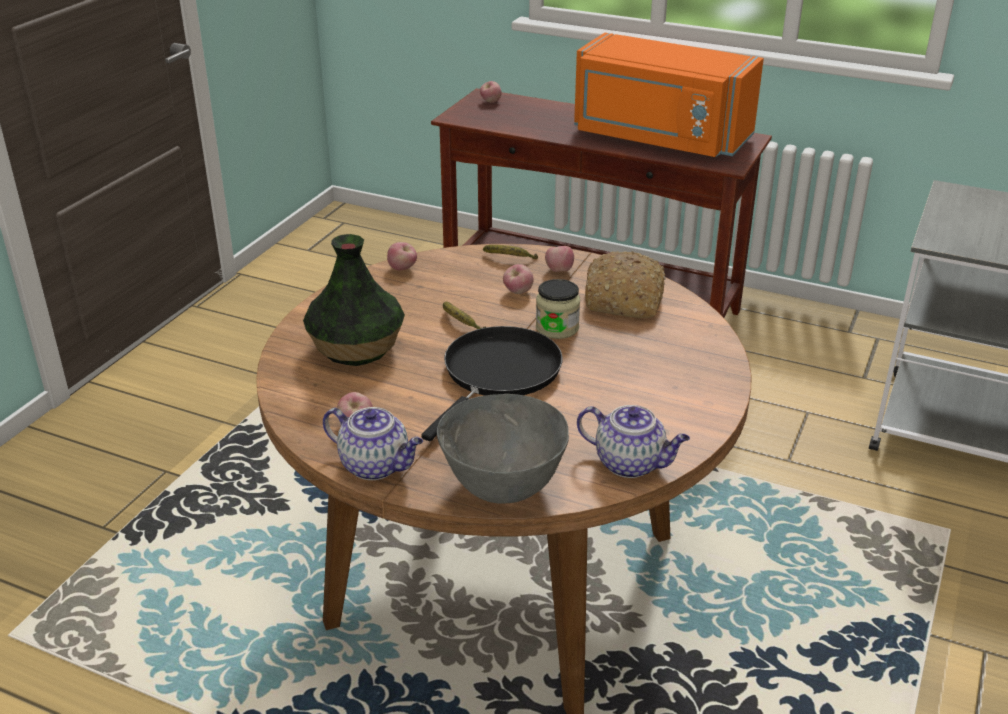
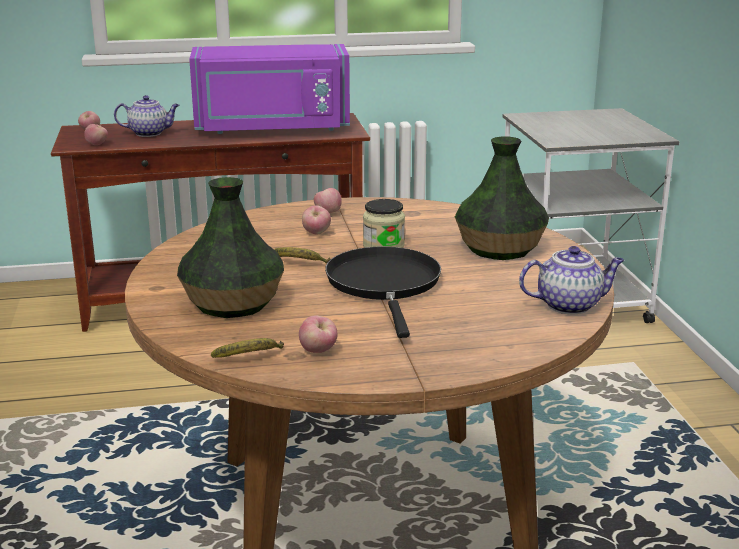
camera: 35 degrees left, 10 degrees down
teapot [323,407,423,480] -> teapot moved to [114,95,179,137]
apple [387,242,417,271] -> apple moved to [84,124,108,145]
grey bowl [437,394,569,503] -> none
banana [483,245,538,259] -> banana moved to [211,338,284,358]
orange microwave [574,33,764,157] -> purple microwave [189,44,350,134]
bread [585,251,666,318] -> none
none -> vase [455,136,549,260]

